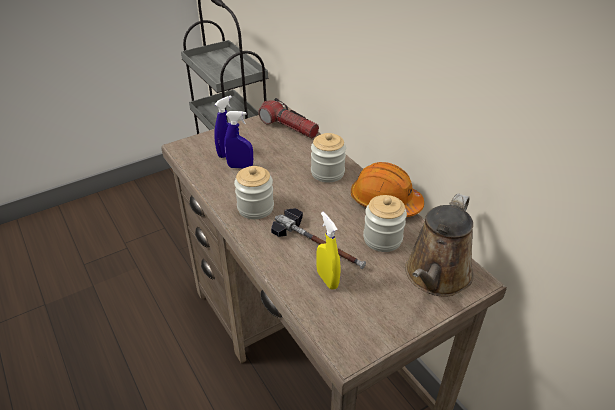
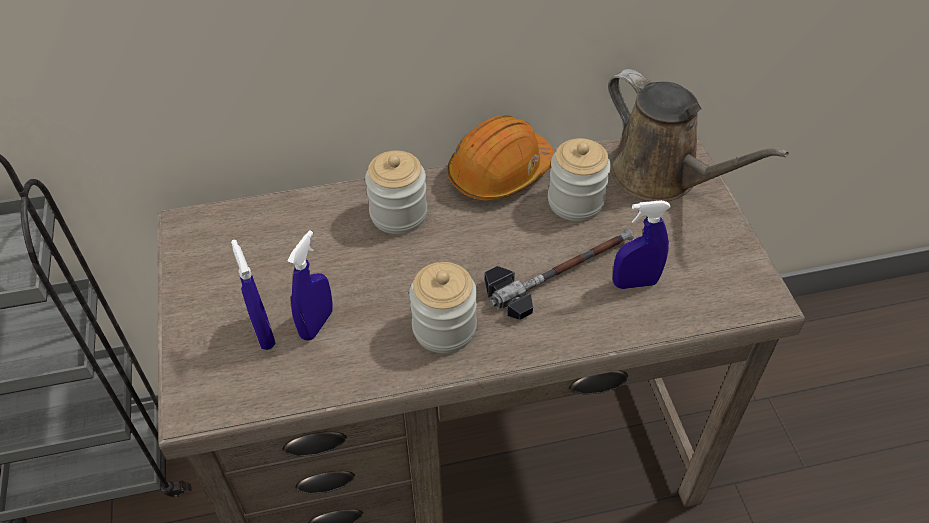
camera: 70 degrees left, 10 degrees up
flashlight [258,98,319,138] -> none
yellow spray bottle [316,212,340,290] -> blue spray bottle [613,200,671,289]

